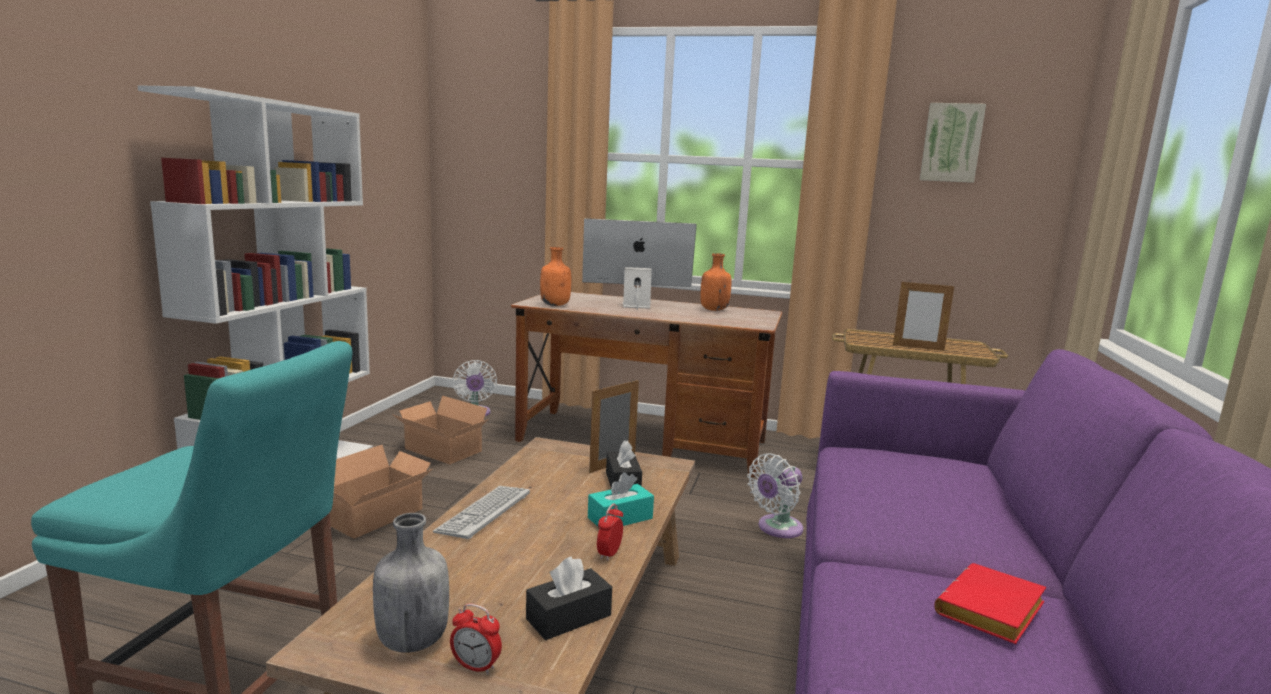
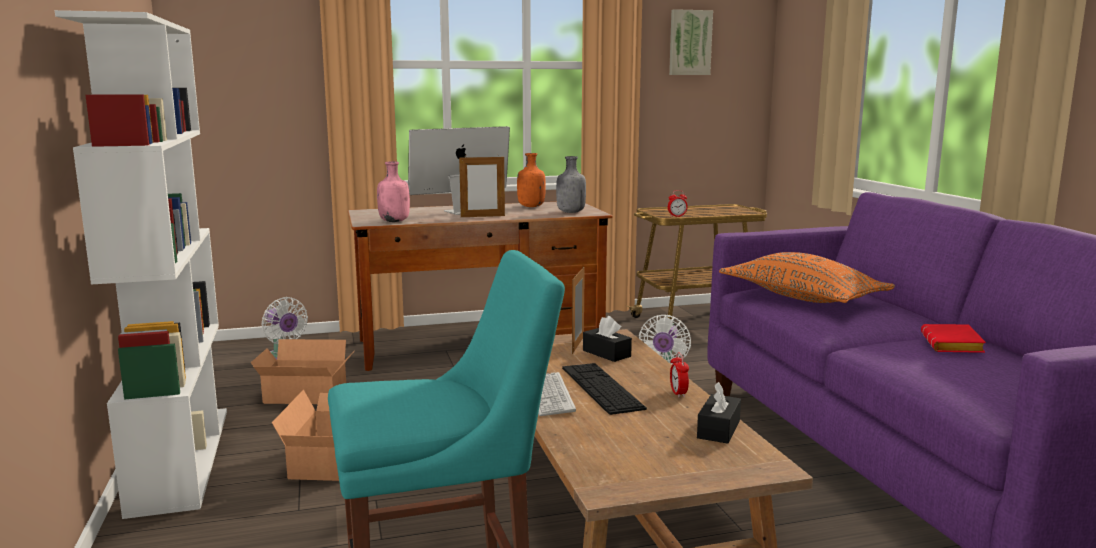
camera: 30 degrees left, 0 degrees up
grey bottle [373,513,449,653] -> grey bottle moved to [556,156,586,213]
alarm clock [450,604,502,674] -> alarm clock moved to [668,190,688,217]
orange bottle [540,247,571,306] -> pink bottle [377,161,410,222]
turquoise tissue box [588,472,654,526] -> none
picture frame [893,280,954,351] -> picture frame moved to [459,155,505,217]
none -> keyboard [562,363,647,415]
none -> orange pillow [719,252,895,303]

